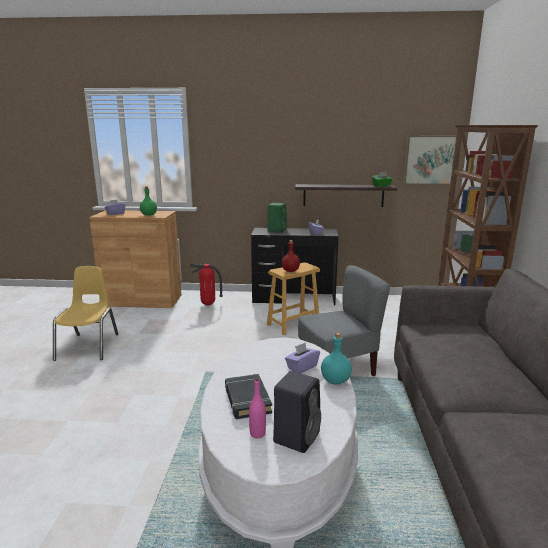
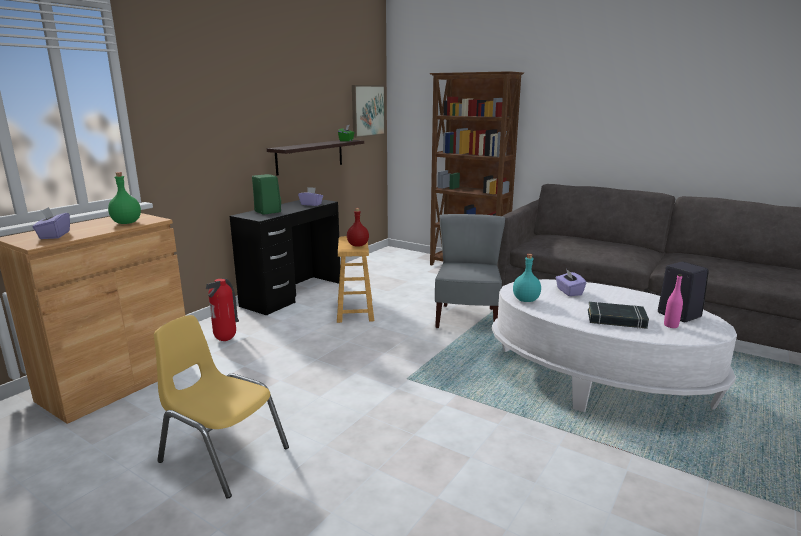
camera: 60 degrees left, 0 degrees up
turquoise bottle [321,333,352,385] -> turquoise bottle moved to [513,254,541,302]

